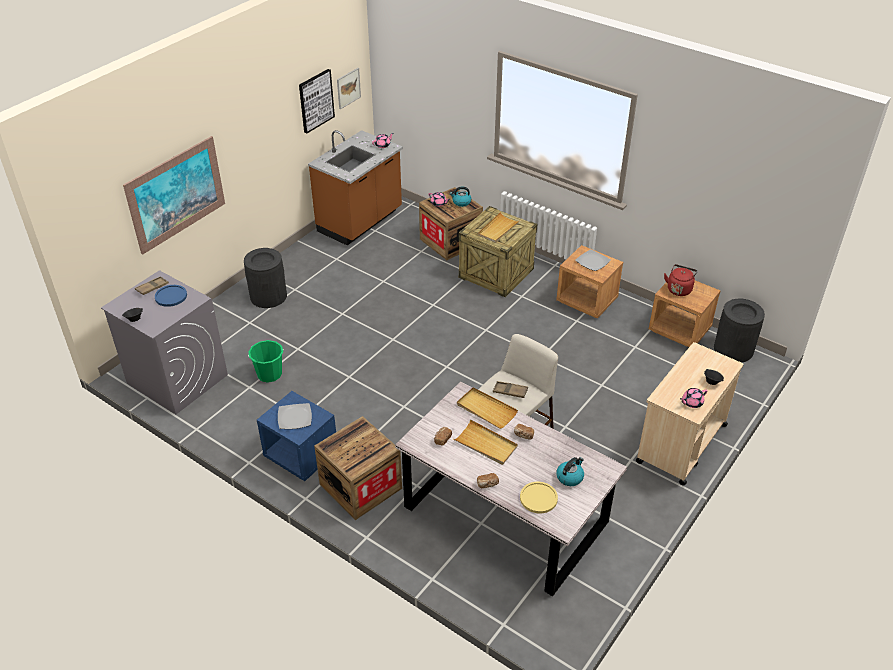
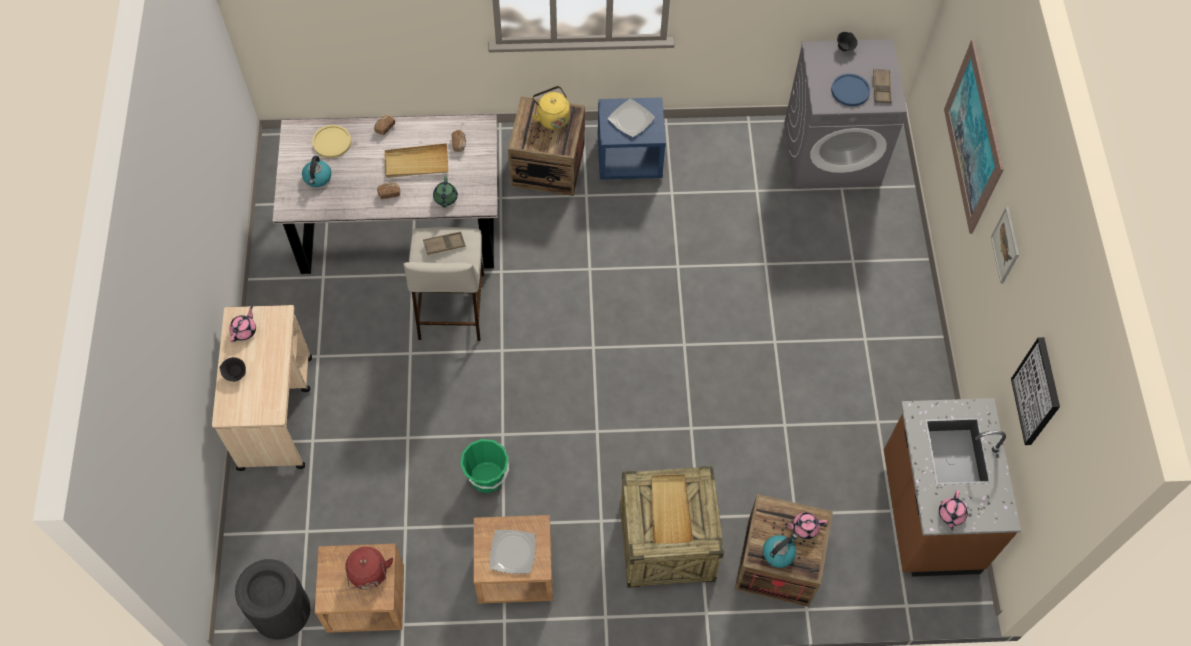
camera: 140 degrees right, 20 degrees up
black trash can [244,248,287,308] -> none
green bucket [248,340,284,383] -> green bucket moved to [460,439,509,493]
picture [337,68,361,109] -> picture moved to [991,207,1019,284]
beige tray [457,387,518,429] -> green teapot [433,176,458,207]
none -> yellow kettle [532,86,570,130]

